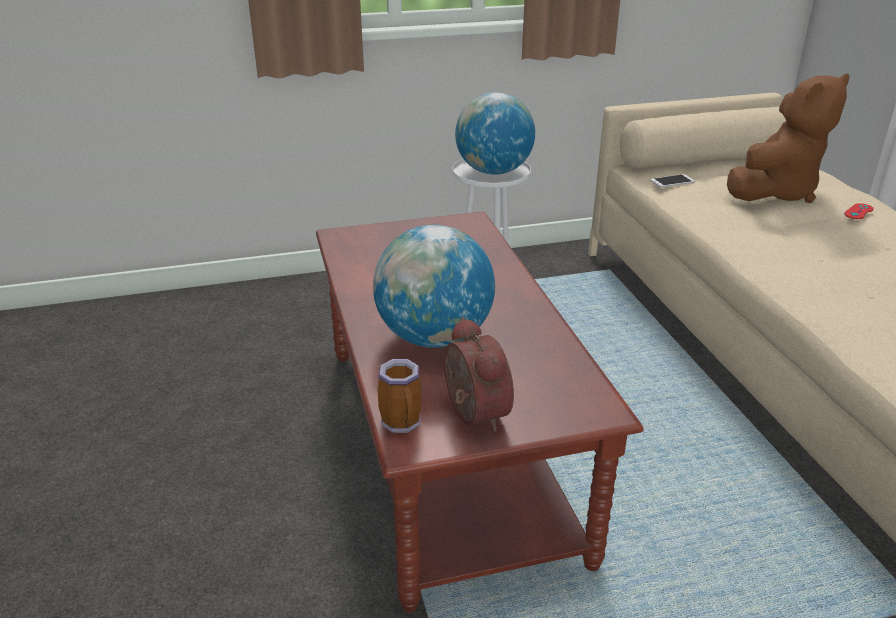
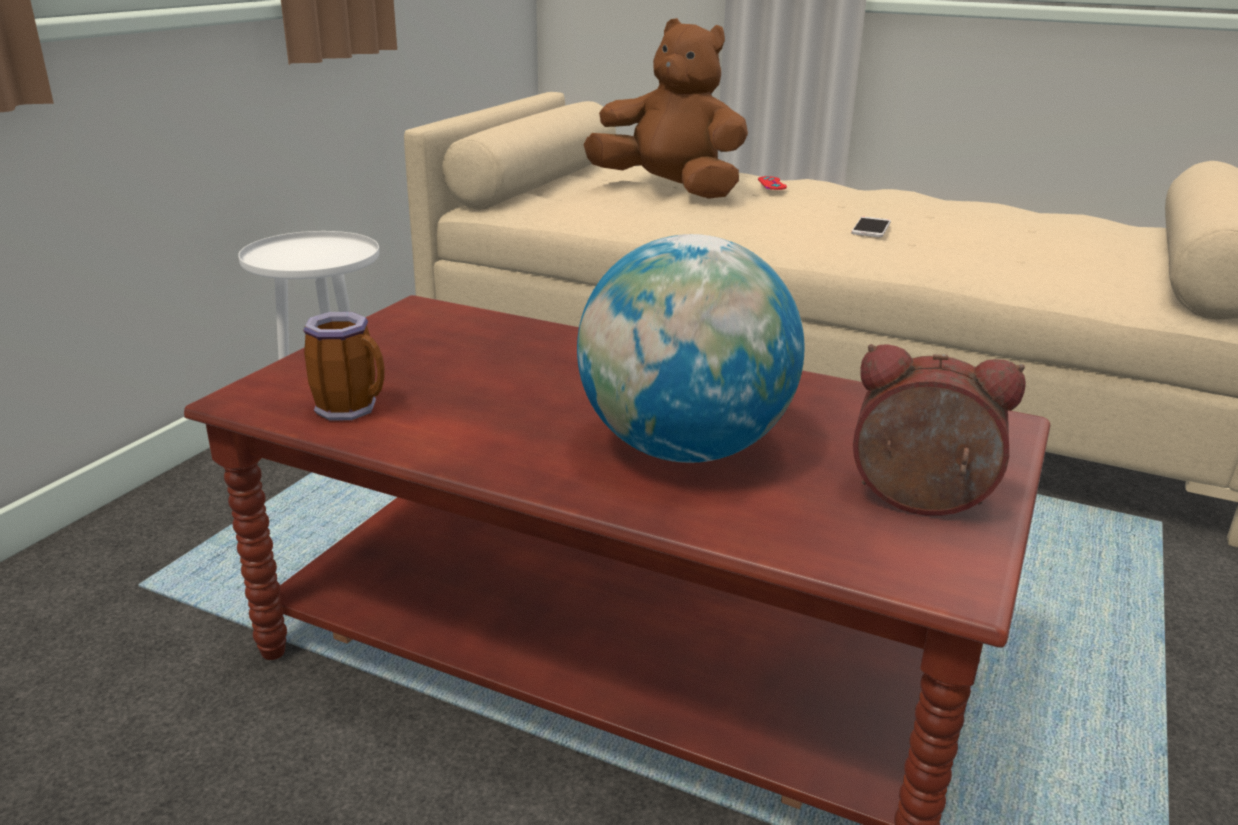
camera: 50 degrees left, 5 degrees down
mug [377,359,422,433] -> mug moved to [303,312,385,421]
globe [455,92,535,175] -> none
phone [650,174,695,188] -> phone moved to [851,217,891,237]
brown plush toy [727,74,849,203] -> brown plush toy turned 60 degrees counterclockwise [584,18,748,199]

